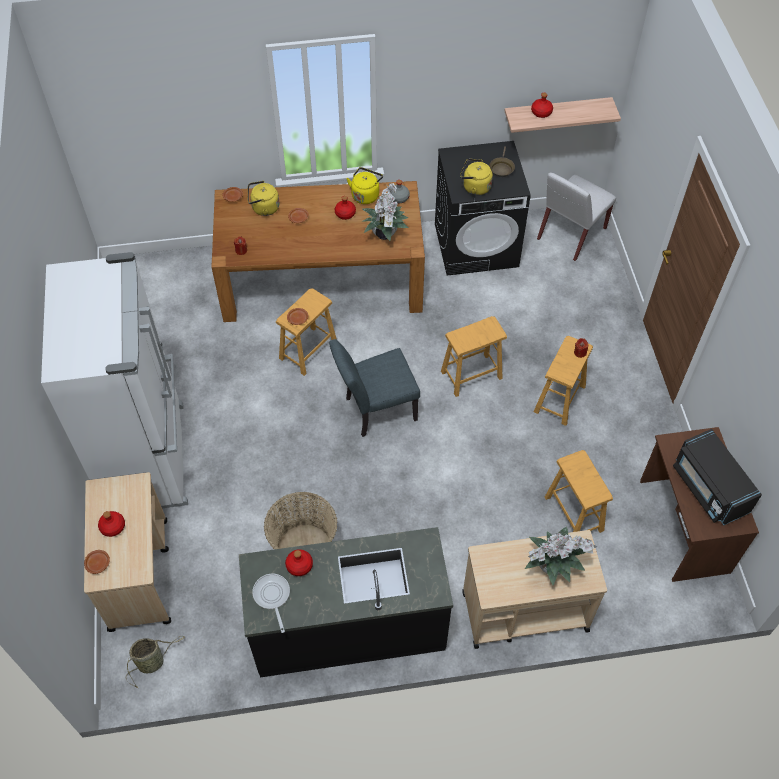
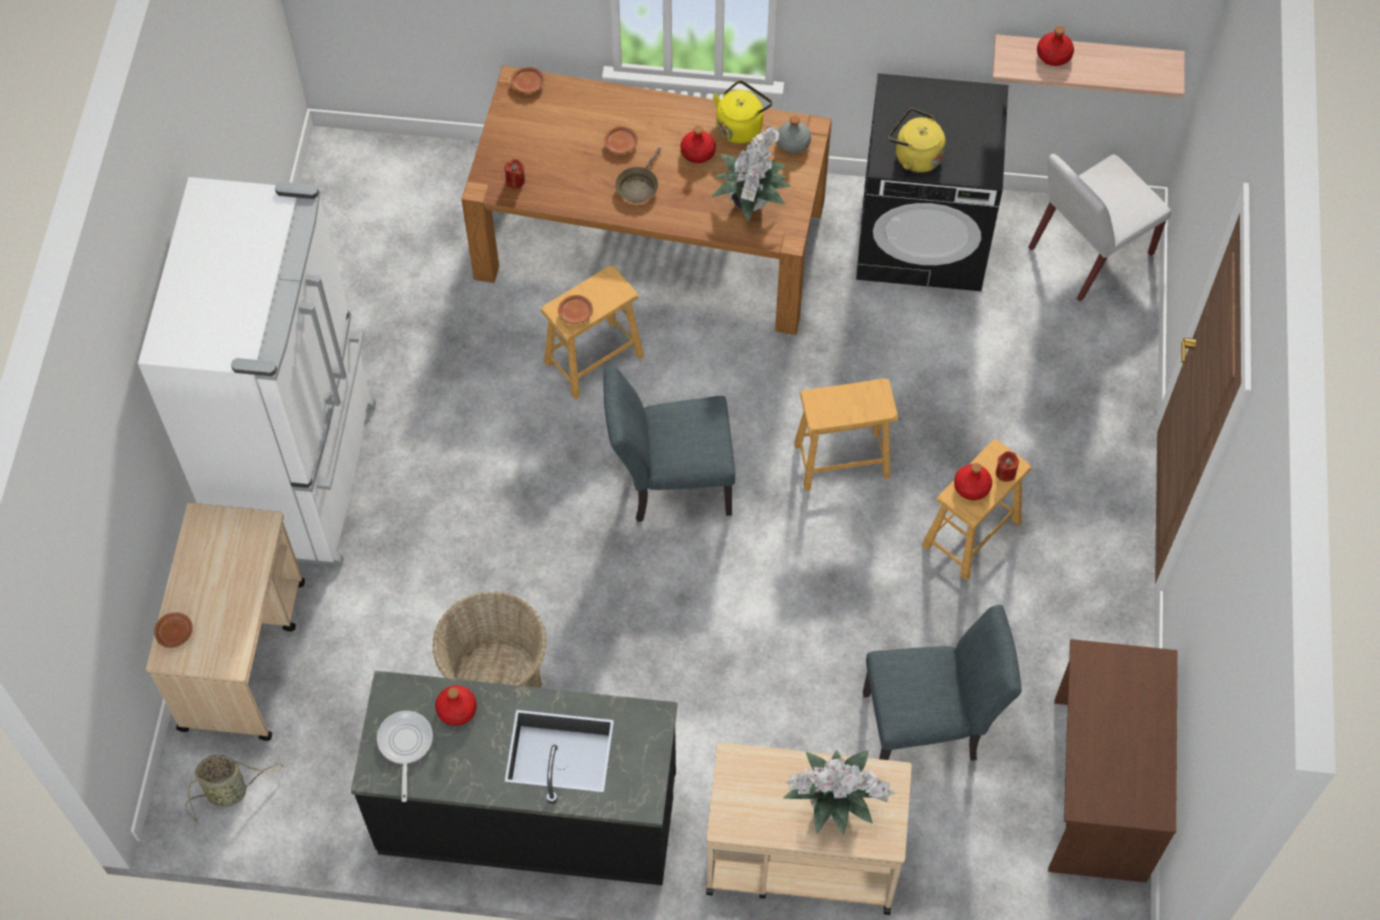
camera: 15 degrees right, 5 degrees up
red bottle [98,511,125,537] -> red bottle moved to [954,463,992,500]
yellow kettle [248,181,280,216] -> none
brown frying pan [489,146,515,177] -> brown frying pan moved to [615,147,661,203]
brown stool [545,450,613,533] -> grey chair [863,605,1021,761]
black microwave [673,429,762,525] -> none

